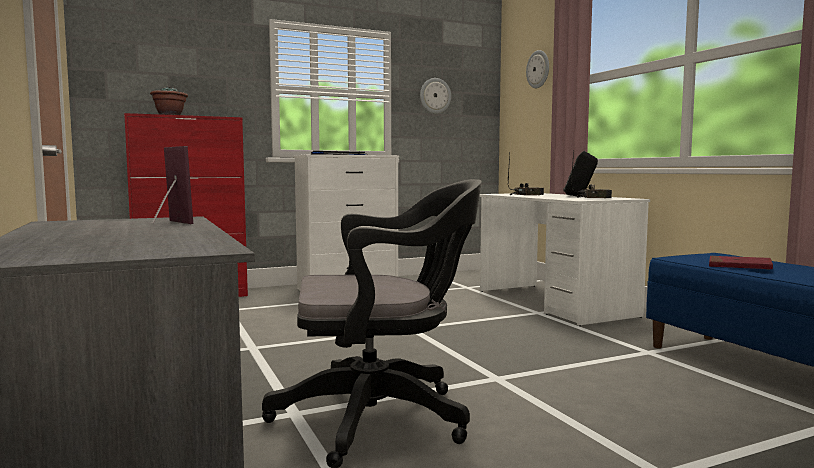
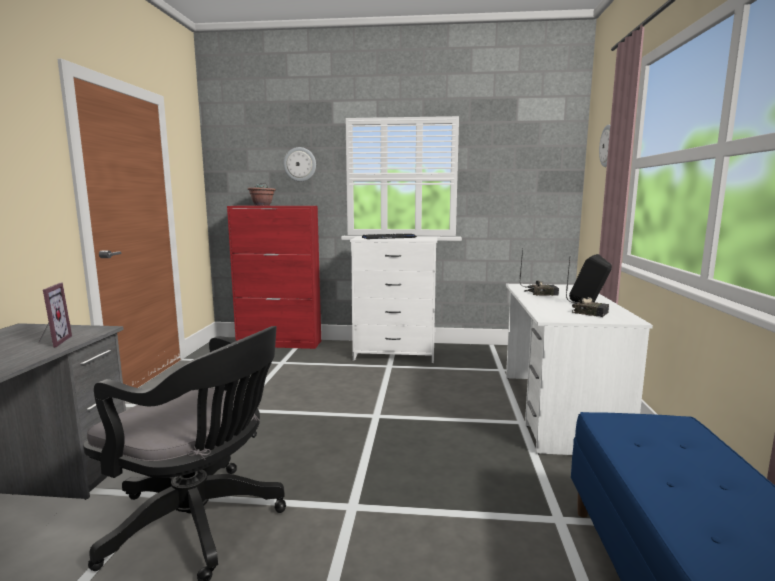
camera: 30 degrees right, 5 degrees up
wall clock [420,78,451,114] -> wall clock moved to [284,147,316,181]
red book [709,256,773,270] -> none

